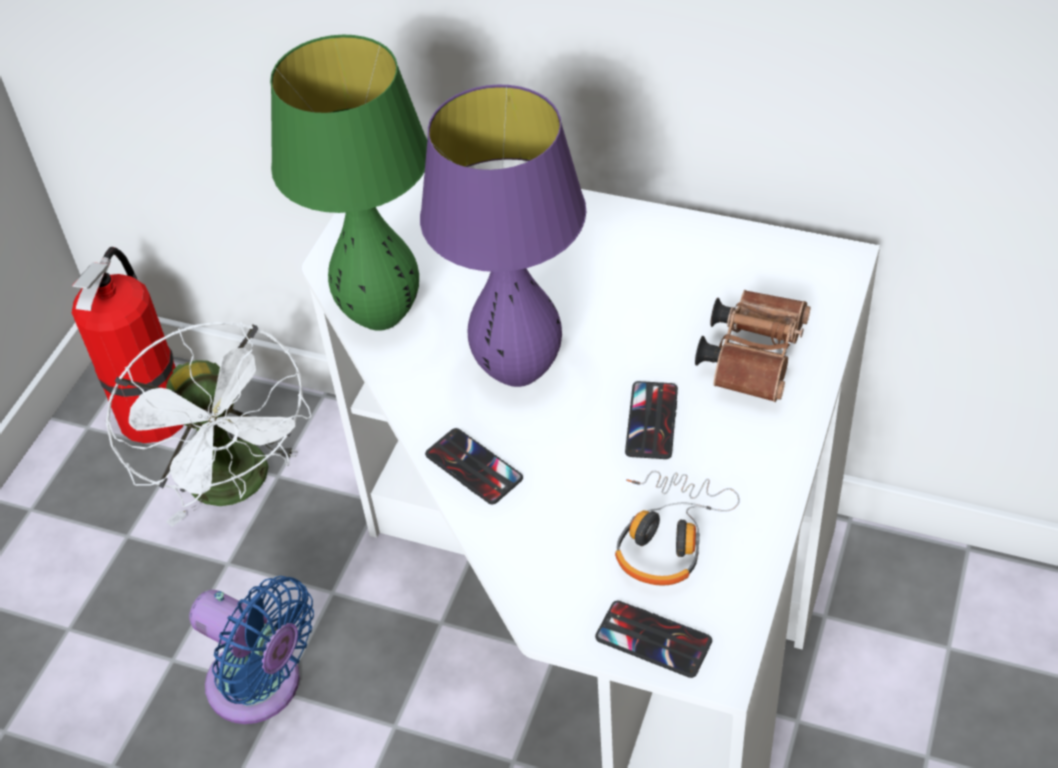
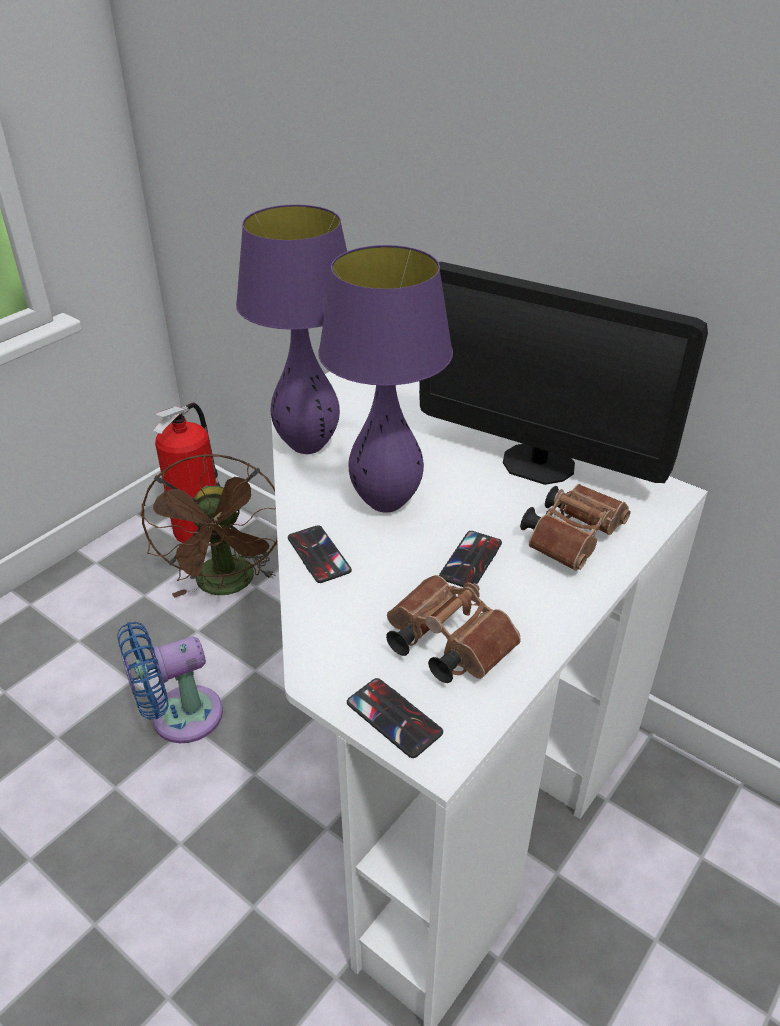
camera: 15 degrees right, 10 degrees down
white fan [105,322,311,527] -> brown fan [140,454,278,598]
blue fan [189,576,314,724] -> blue fan turned 105 degrees clockwise [117,622,223,743]
green table lamp [270,35,427,331] -> purple table lamp [236,204,347,454]
headphones [615,471,740,586] -> brown binoculars [386,575,521,683]
none -> monitor [419,262,708,485]

